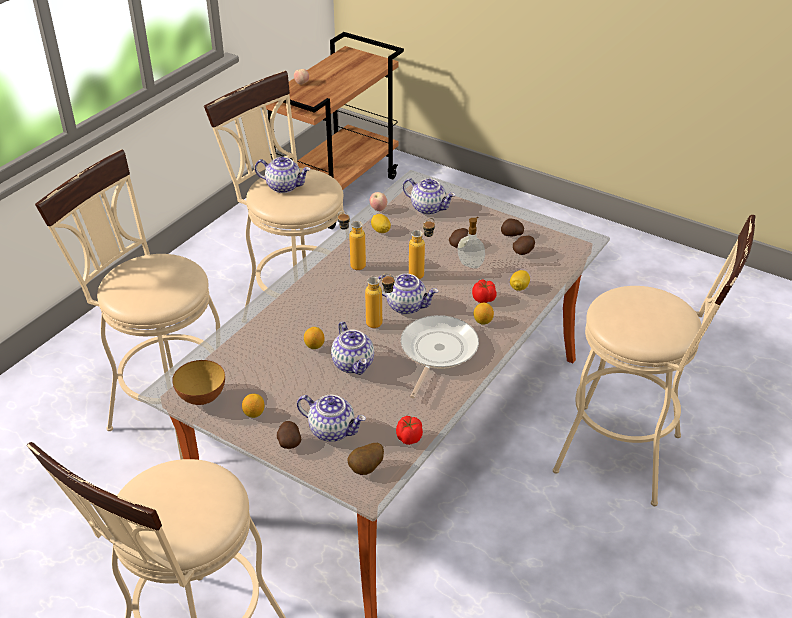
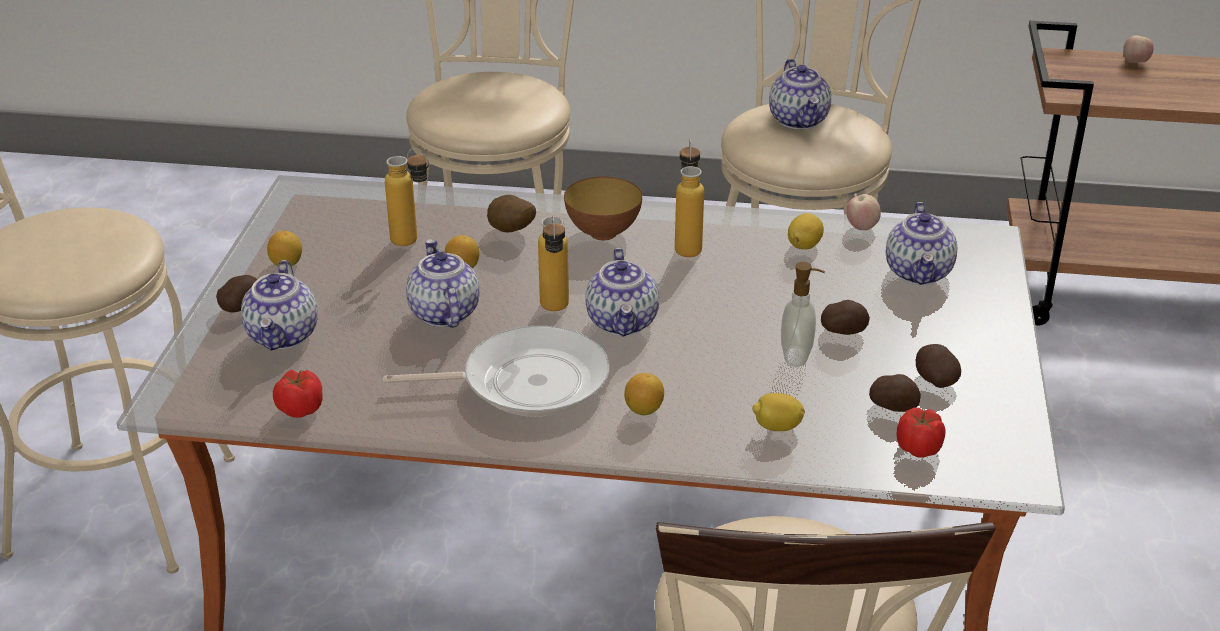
camera: 65 degrees right, 5 degrees down
bowl [172,360,225,405] -> bowl moved to [564,176,642,240]
teapot [331,321,374,375] -> teapot turned 120 degrees clockwise [406,239,480,328]
potato [347,443,384,475] -> potato moved to [487,195,536,233]
bottle [409,218,435,279] -> bottle moved to [385,148,429,246]
tomato [472,280,497,303] -> tomato moved to [897,408,945,458]

